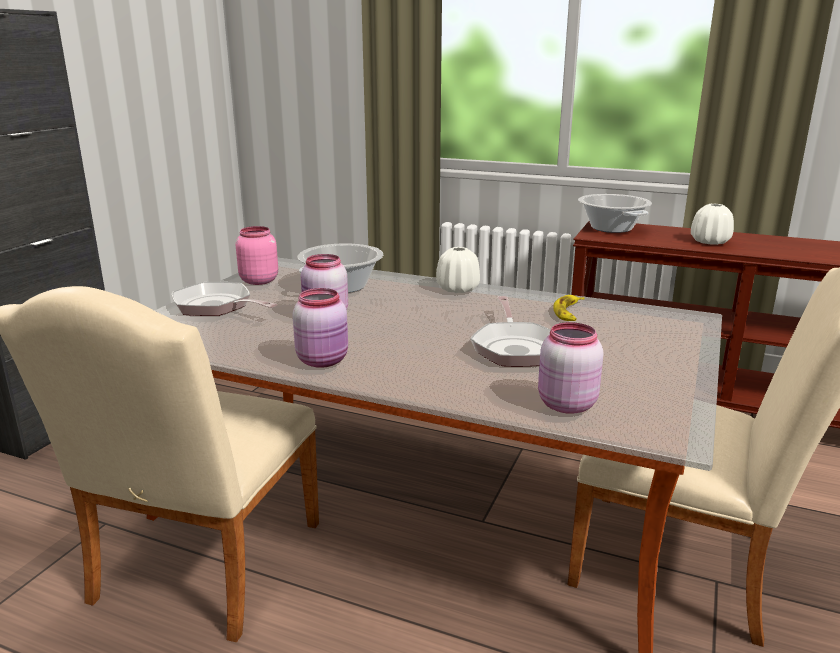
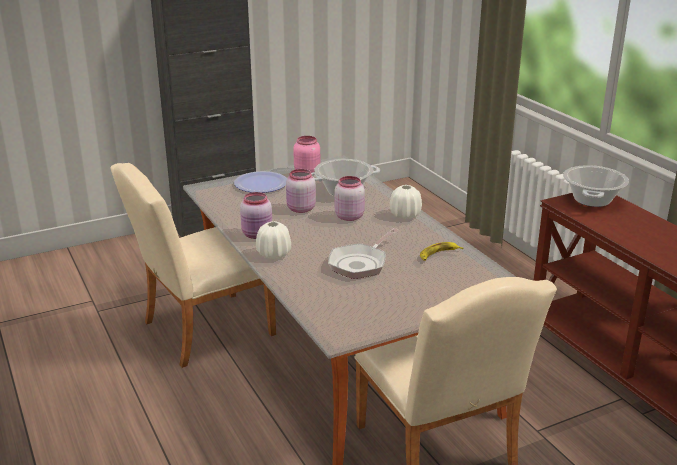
camera: 40 degrees right, 5 degrees up
frying pan [172,282,278,316] -> plate [234,171,287,193]
pink jar [538,322,604,414] -> pink jar moved to [335,176,365,221]
white vase [691,204,734,245] -> white vase moved to [256,221,291,259]

